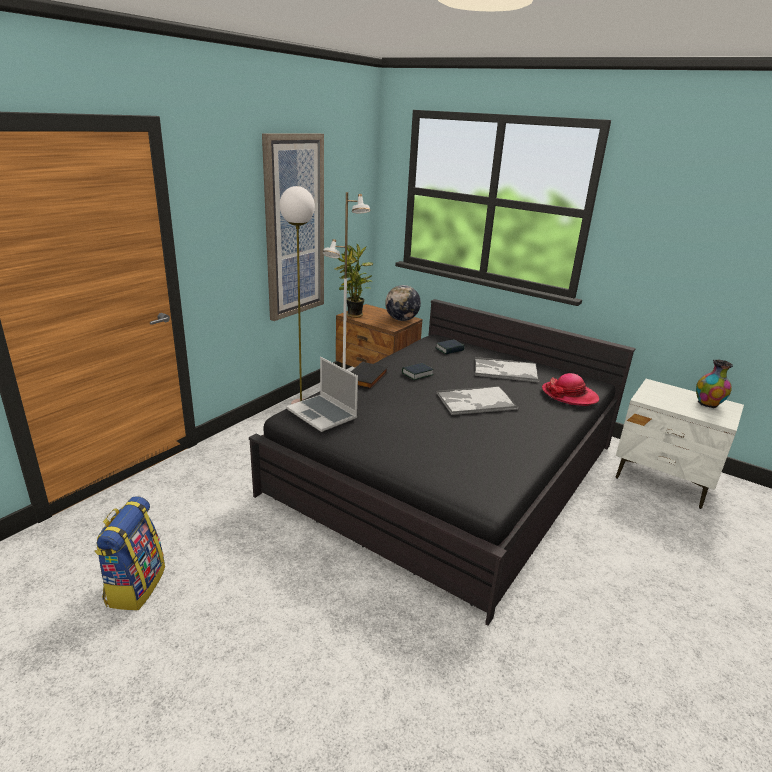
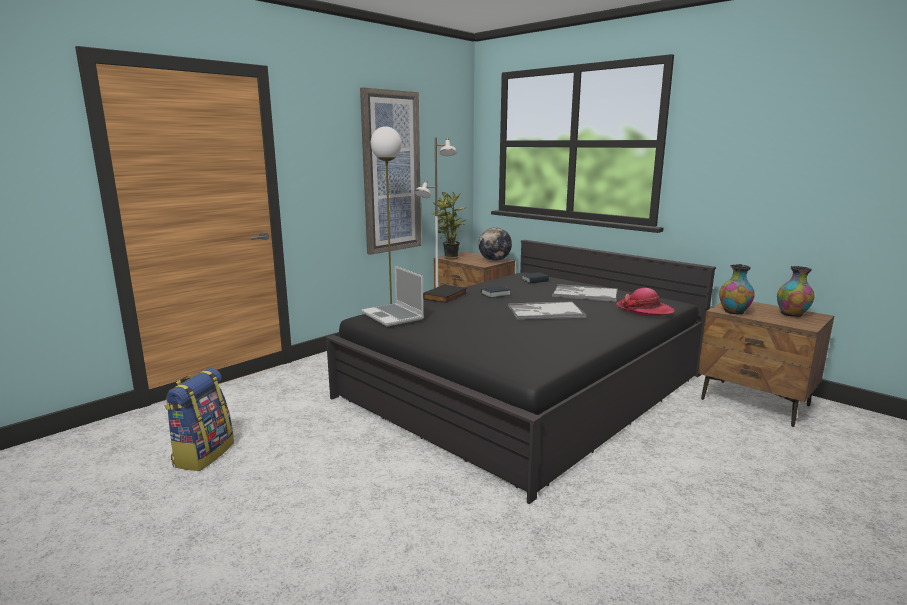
camera: 10 degrees right, 10 degrees down
white nightstand [616,379,744,509] -> brown nightstand [698,302,834,427]
none -> vase [719,264,755,315]

